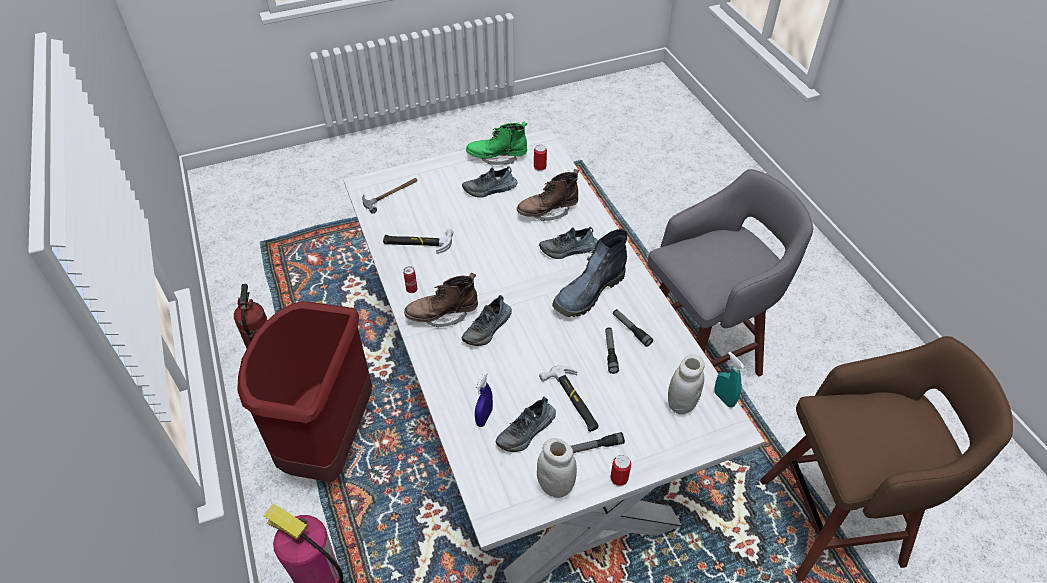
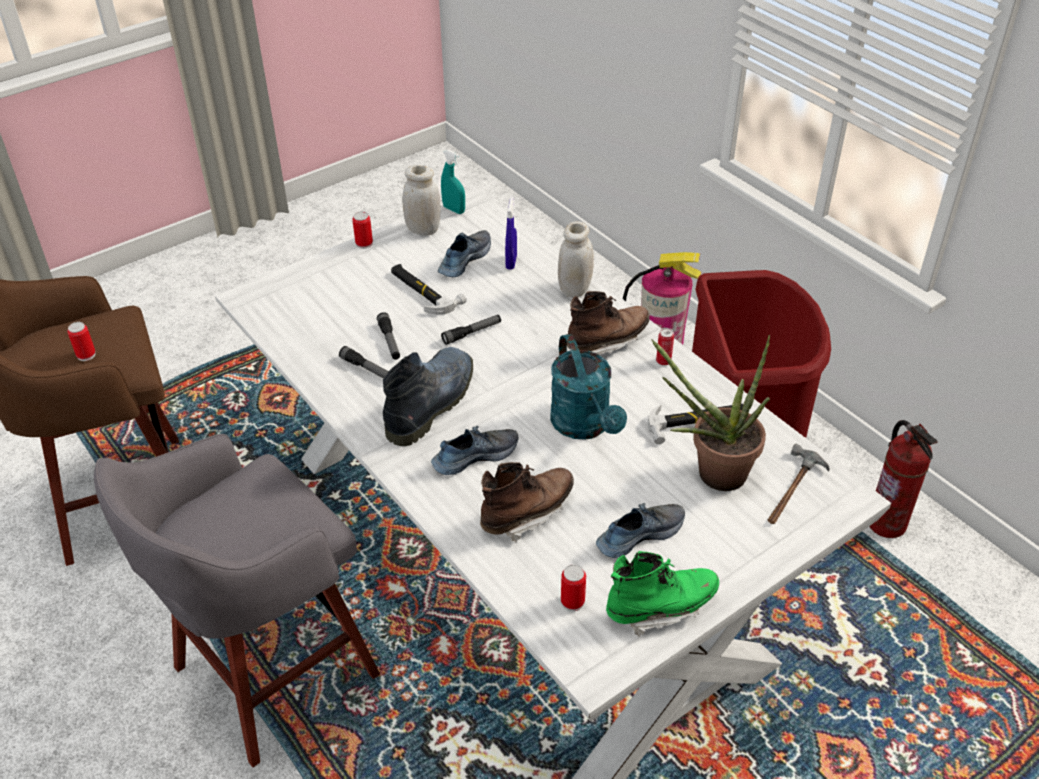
camera: 165 degrees right, 5 degrees down
shoe [462,295,512,346] -> none
flashlight [571,432,625,453] -> flashlight moved to [441,315,501,345]
white jar [668,354,705,414] -> white jar moved to [558,221,594,298]
turquoise spray bottle [714,352,745,407] -> turquoise spray bottle moved to [441,150,465,214]
none -> can [68,322,96,361]
none -> turquoise watering can [550,334,627,440]
none -> potted plant [651,335,770,491]

